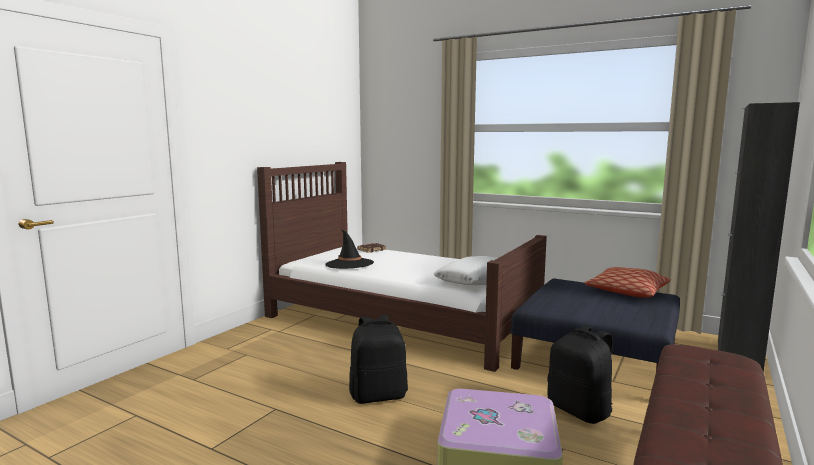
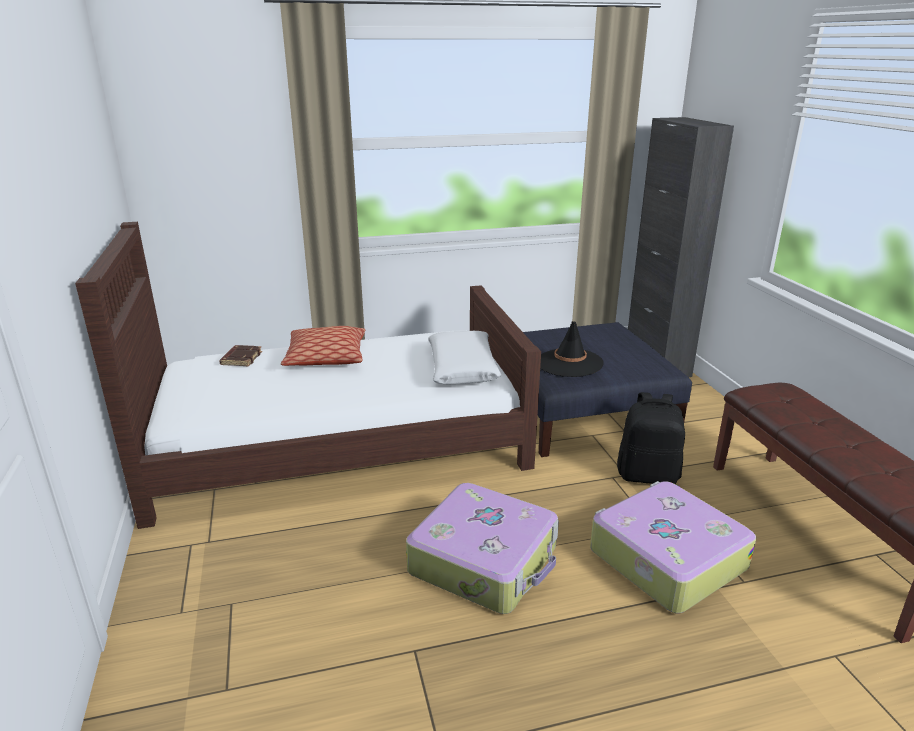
camera: 45 degrees left, 15 degrees up
black hat [325,230,374,269] -> black hat moved to [540,321,604,377]
black backpack [349,315,408,404] -> suitcase [406,483,559,614]
pillow [585,267,671,298] -> pillow moved to [281,326,365,366]

